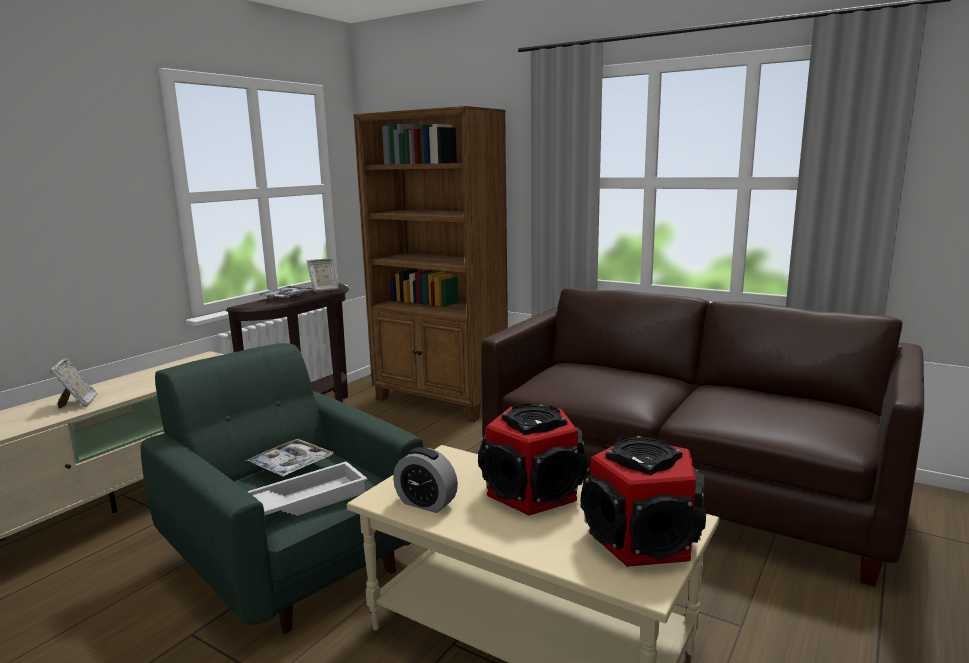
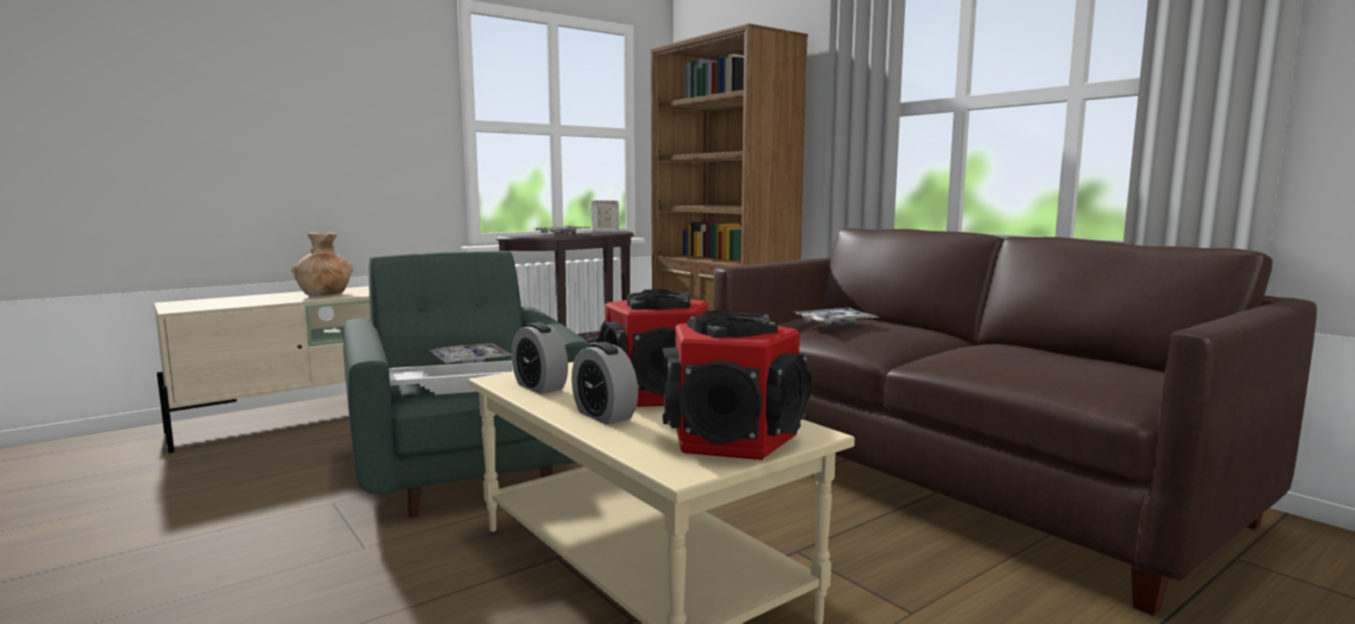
camera: 20 degrees right, 5 degrees down
picture frame [50,358,98,408] -> brown vase [291,233,353,296]
none -> alarm clock [572,342,638,425]
none -> tray [795,308,879,325]

